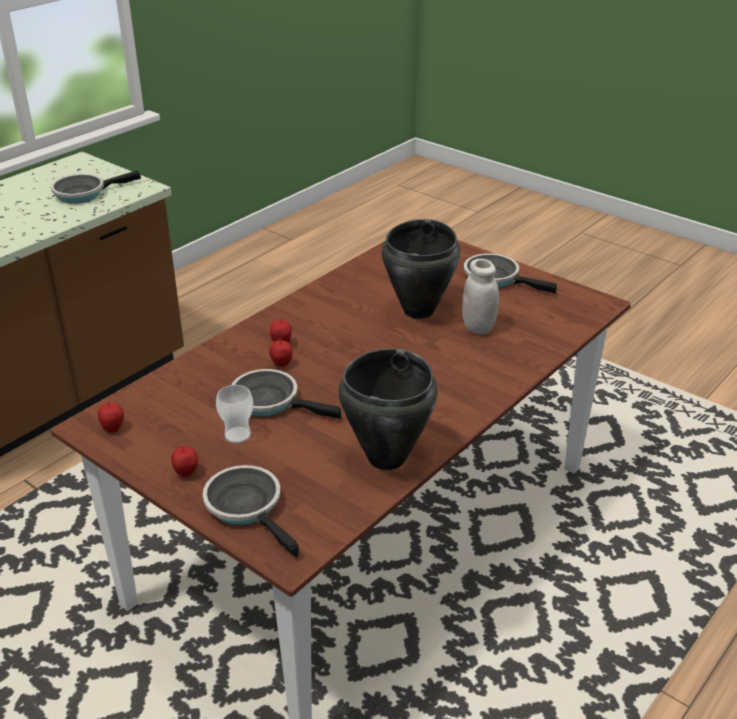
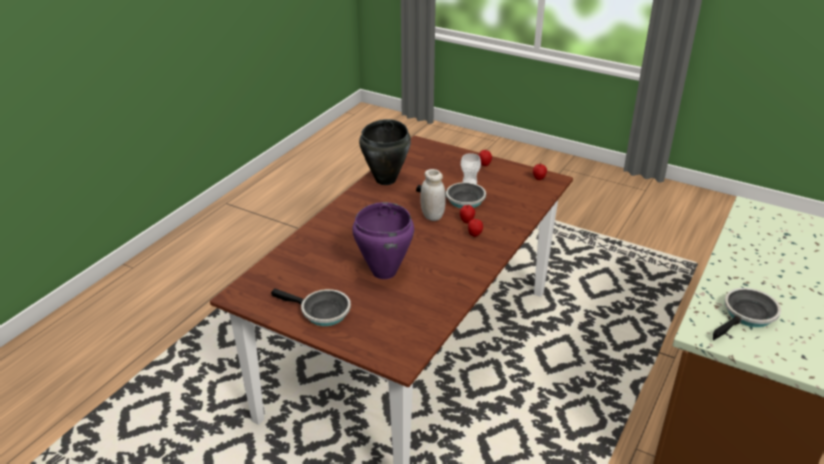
camera: 170 degrees right, 0 degrees up
frying pan [203,465,299,558] -> none
black cooking pot [382,219,460,319] -> purple cooking pot [352,202,414,279]
white jar [462,259,499,334] -> white jar moved to [420,169,446,221]

